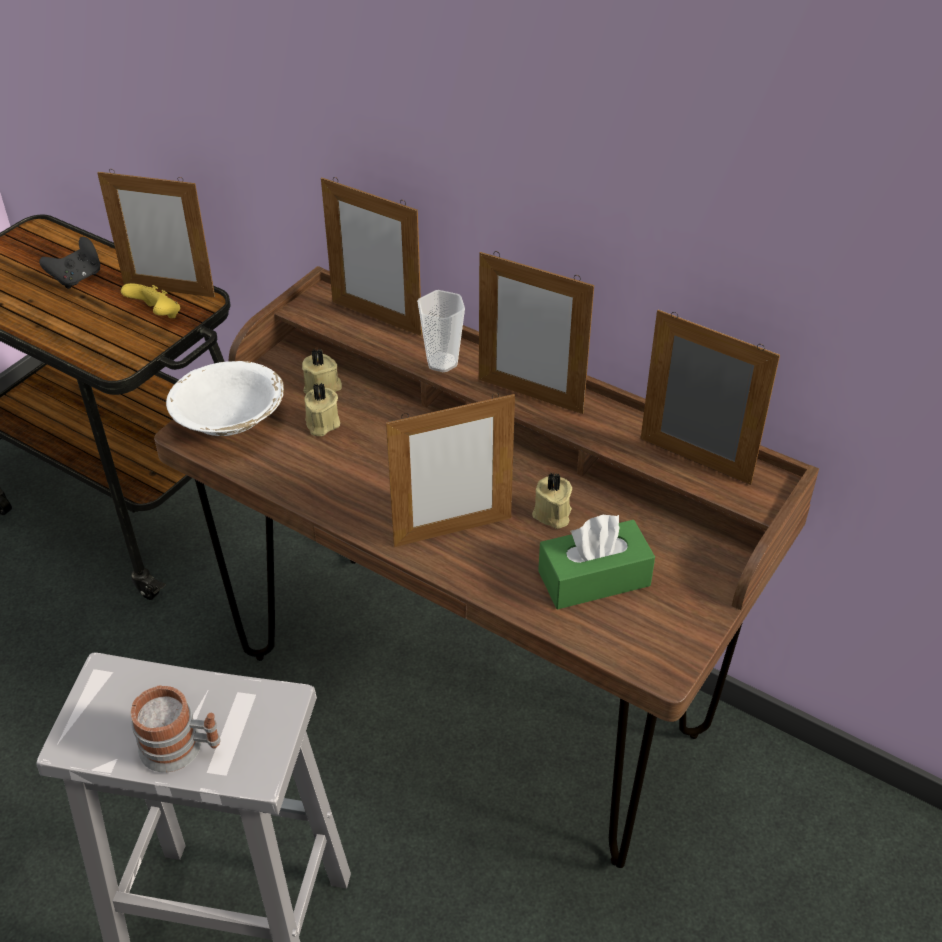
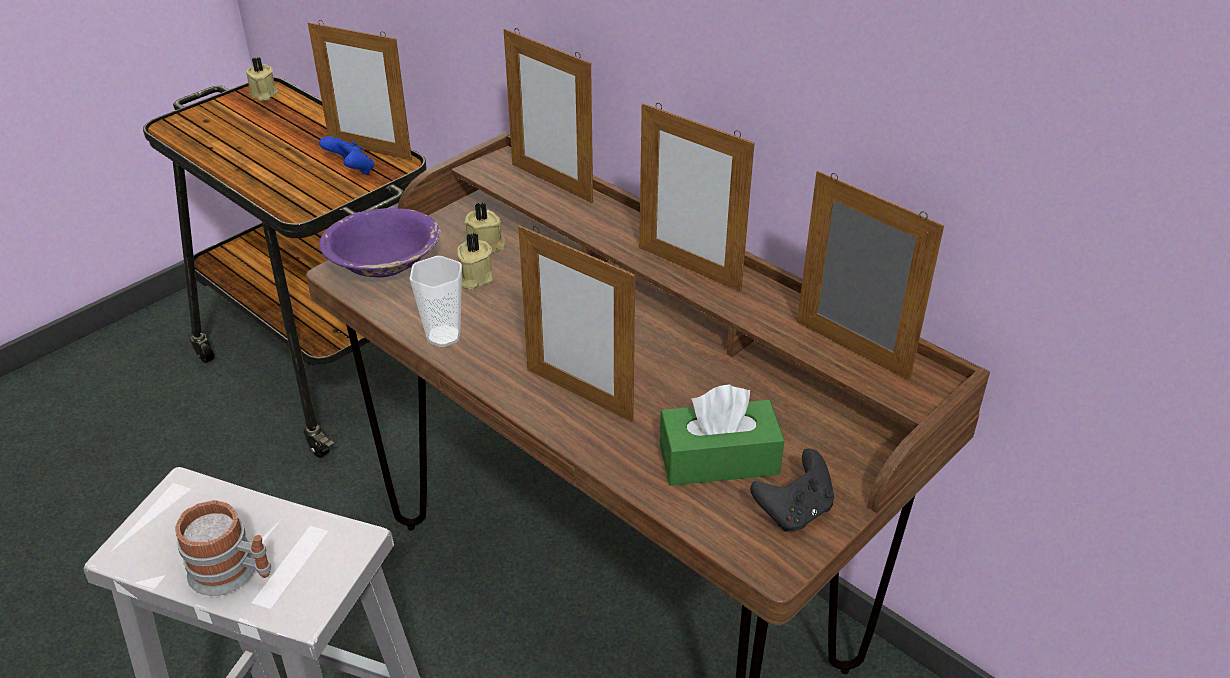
camera: 10 degrees right, 5 degrees down
black game controller [39,237,100,289] -> black game controller moved to [750,448,834,532]
yellow game controller [121,283,180,318] -> blue game controller [319,136,374,175]
white bowl [166,361,284,436] -> purple bowl [319,208,441,278]
picture frame [386,393,515,547] -> picture frame turned 45 degrees clockwise [518,225,635,422]
cup [417,290,465,372] -> cup moved to [410,256,462,347]
beige candle [532,472,572,529] -> beige candle moved to [246,57,278,101]

